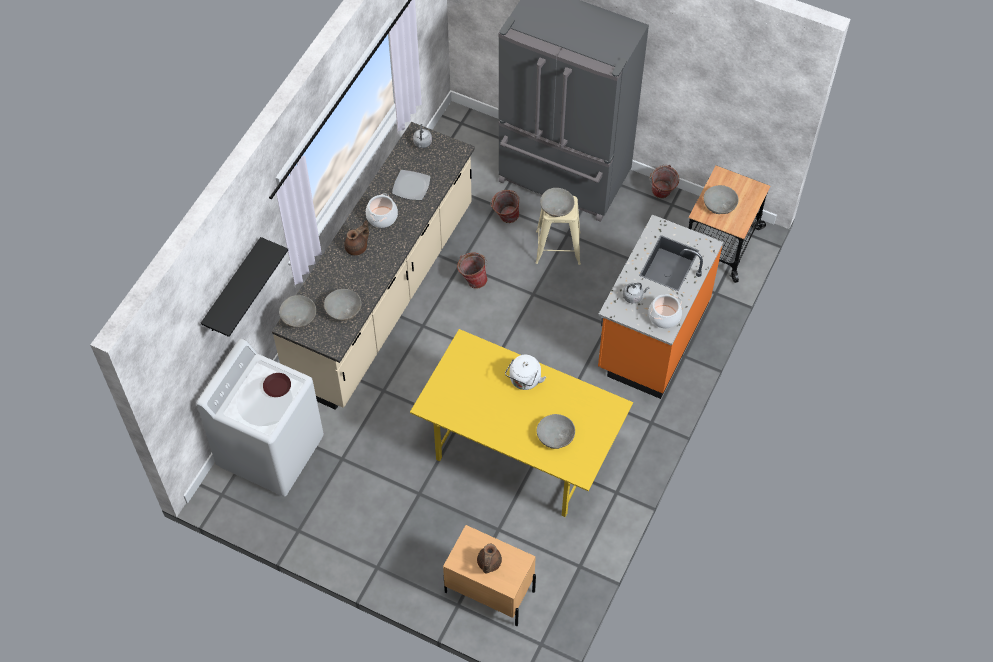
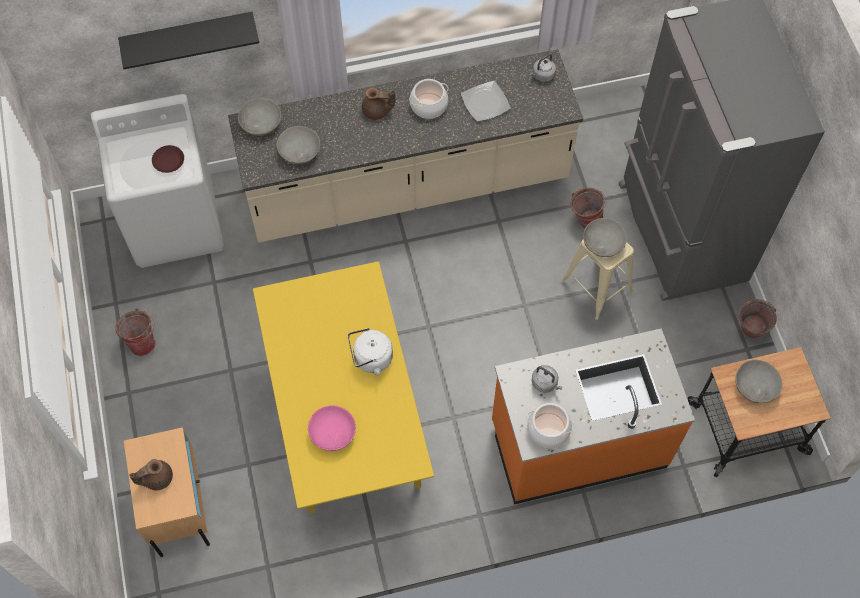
camera: 50 degrees right, 5 degrees up
bucket [457,253,488,289] -> bucket moved to [115,308,156,356]
grey bowl [537,414,575,449] -> pink bowl [308,406,356,451]

